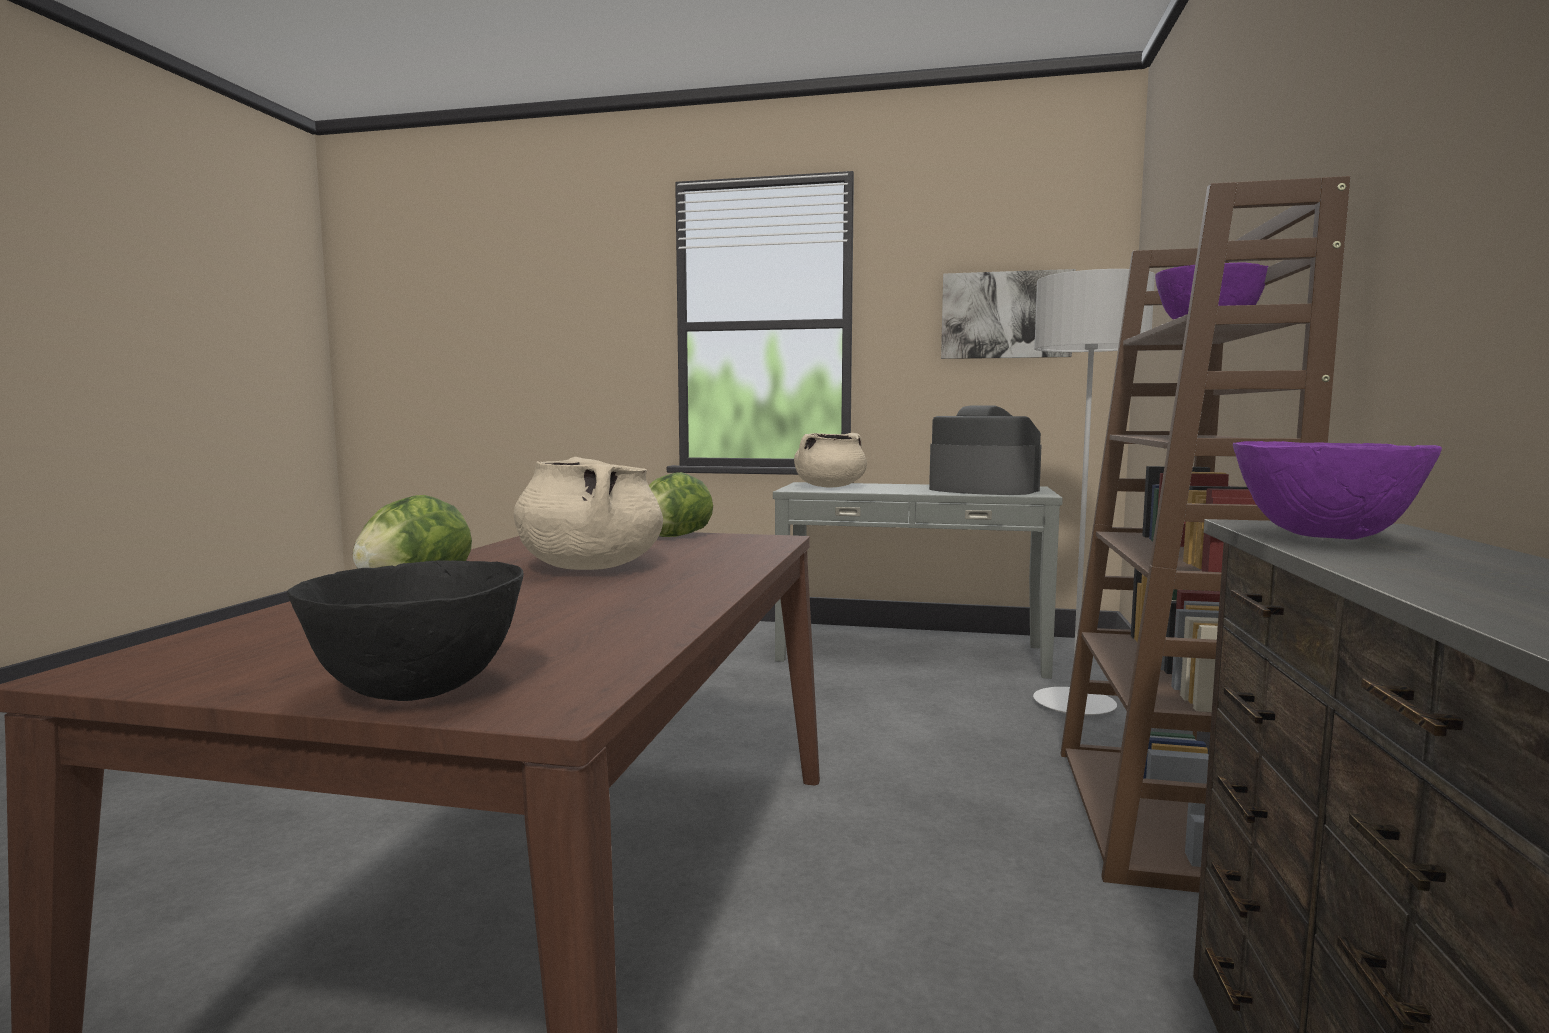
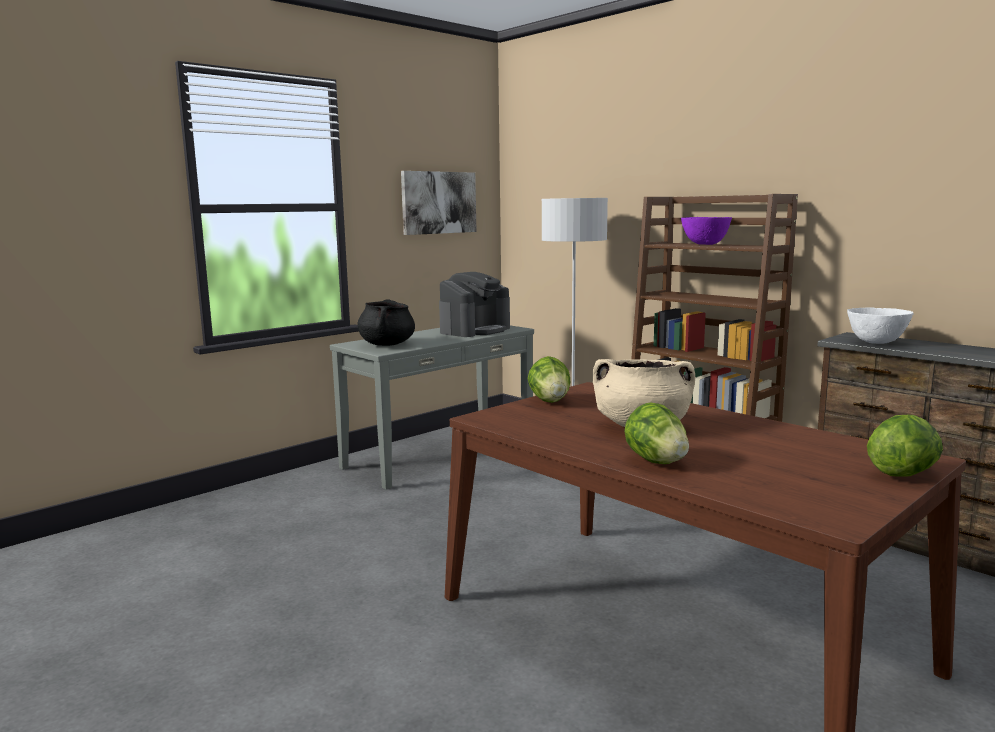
camera: 55 degrees left, 5 degrees up
black bowl [287,560,524,701] -> lettuce [867,415,943,476]
beige cooking pot [794,433,867,488] -> black cooking pot [357,299,415,346]
coffee machine [929,405,1042,495] -> coffee machine turned 150 degrees clockwise [439,272,510,337]
purple bowl [1233,441,1442,539] -> white bowl [847,307,914,344]

